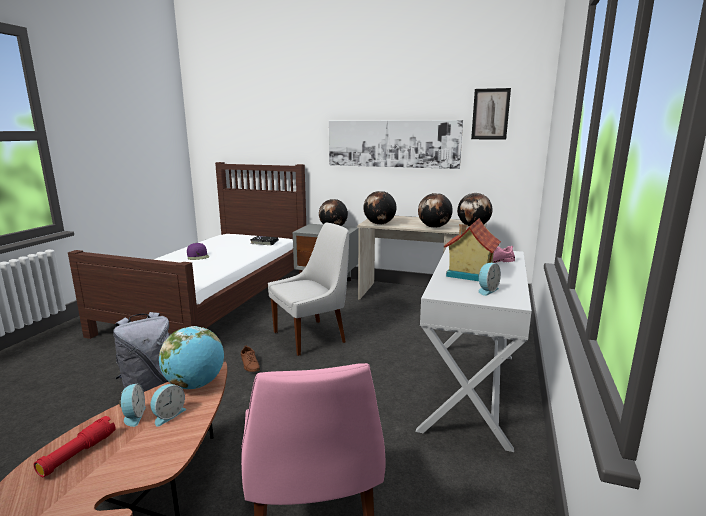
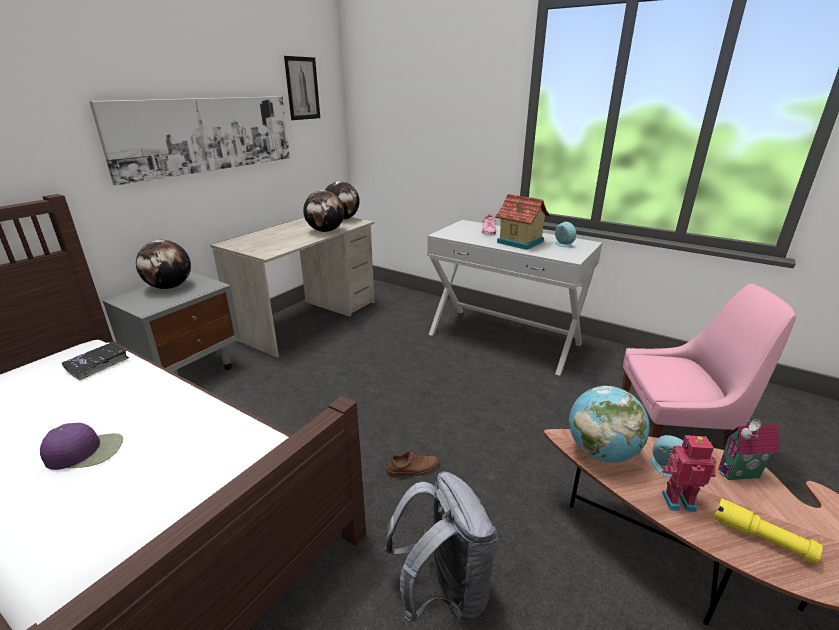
camera: 75 degrees left, 10 degrees up
red flashlight [34,416,115,477] -> yellow flashlight [714,498,823,564]
alarm clock [119,383,146,427] -> toy robot [662,435,716,512]
white chair [268,223,349,356] -> none
globe [363,191,396,225] -> none
none -> toy house [718,419,779,480]

